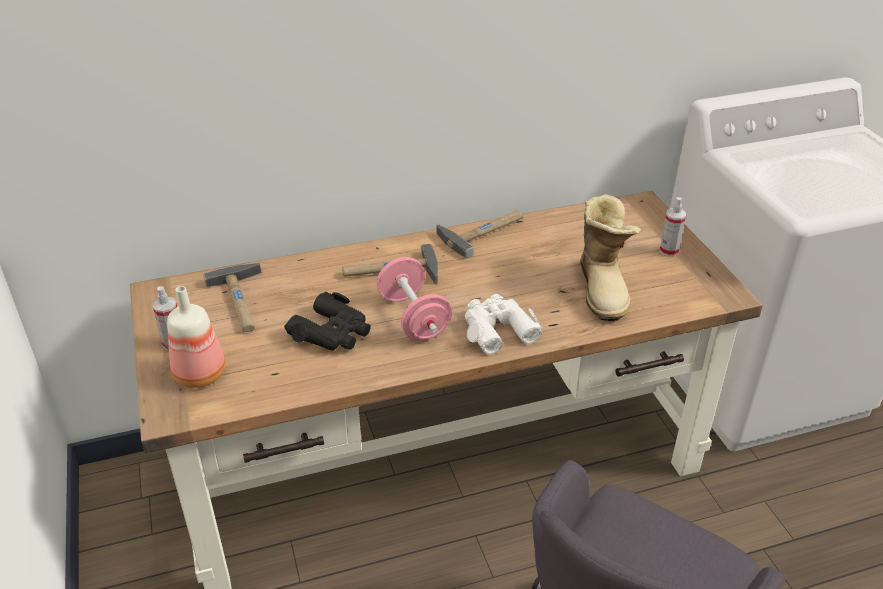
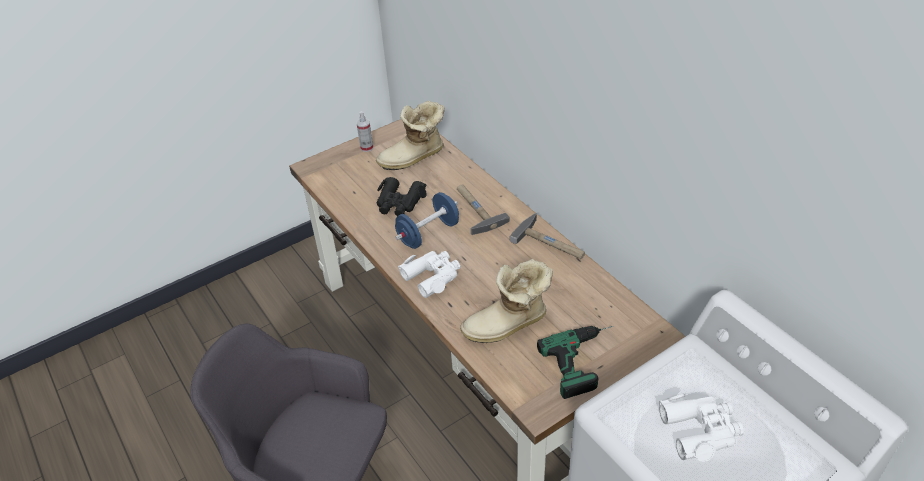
camera: 75 degrees right, 5 degrees up
bottle [167,286,226,388] -> none
hammer [203,263,261,332] -> boot [376,101,445,170]
pink dumbbell [376,257,452,341] -> blue dumbbell [395,192,459,249]
spray bottle [660,197,686,256] -> power drill [537,326,613,399]
none -> white binoculars [659,393,744,462]

